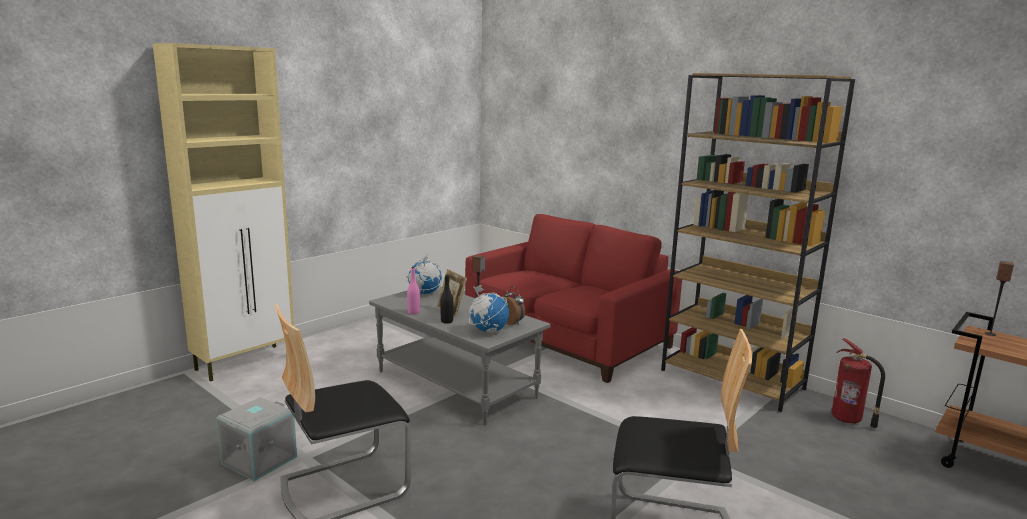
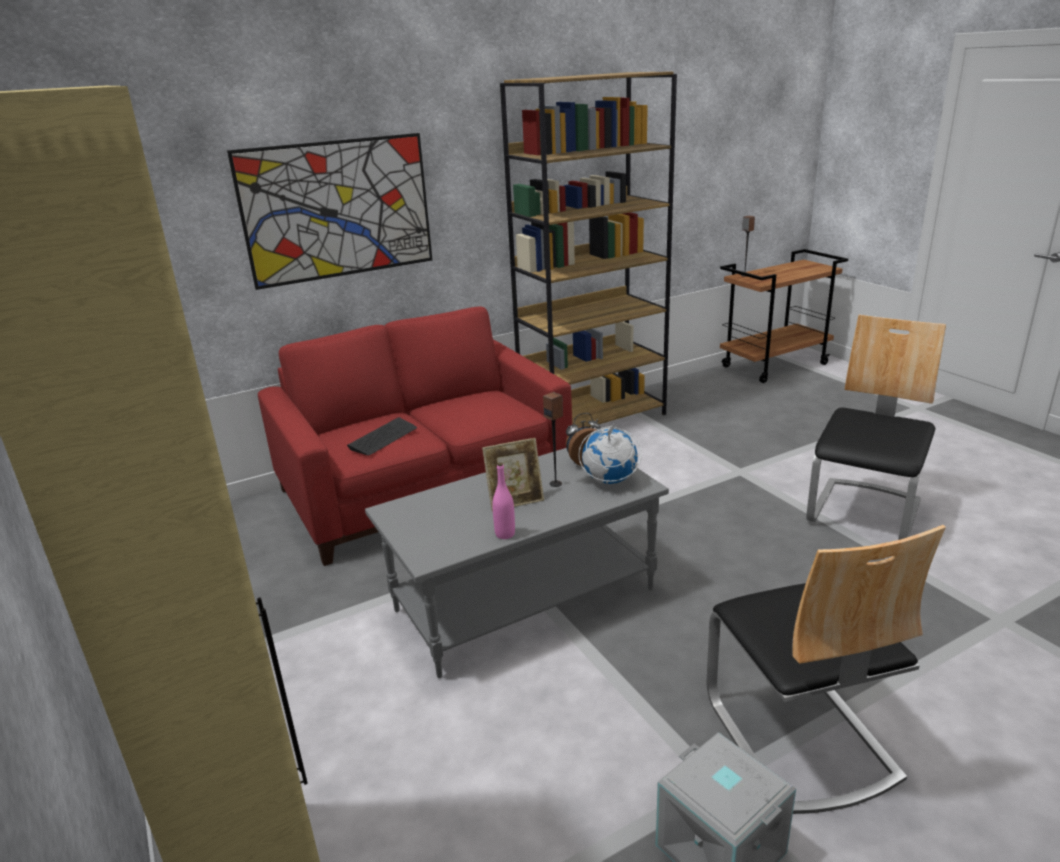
camera: 70 degrees left, 10 degrees up
globe [406,255,444,294] -> none
black bottle [440,274,454,324] -> none
fire extinguisher [832,338,885,428] -> none
none -> picture [227,133,432,290]
none -> keyboard [347,417,417,456]

